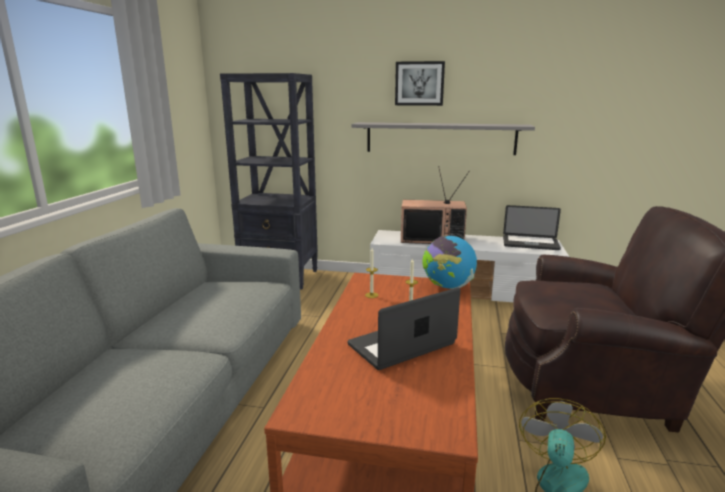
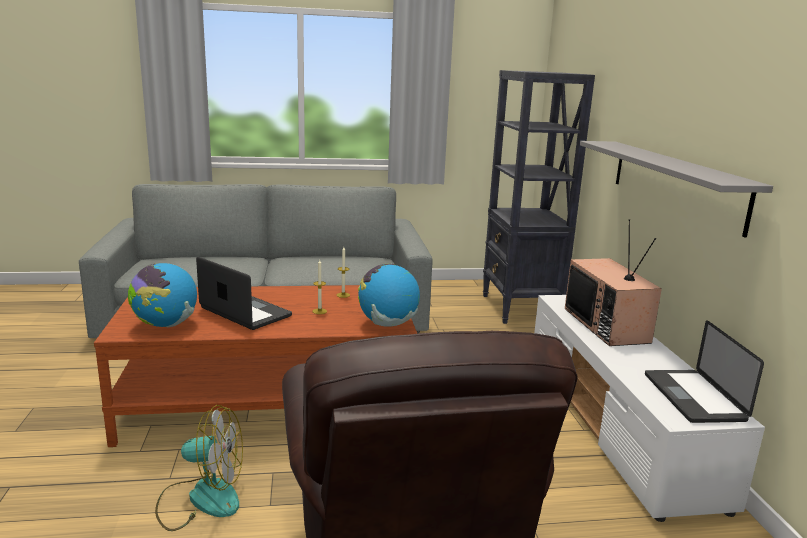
camera: 70 degrees right, 0 degrees up
picture [395,61,445,106] -> none
none -> globe [128,263,197,327]

